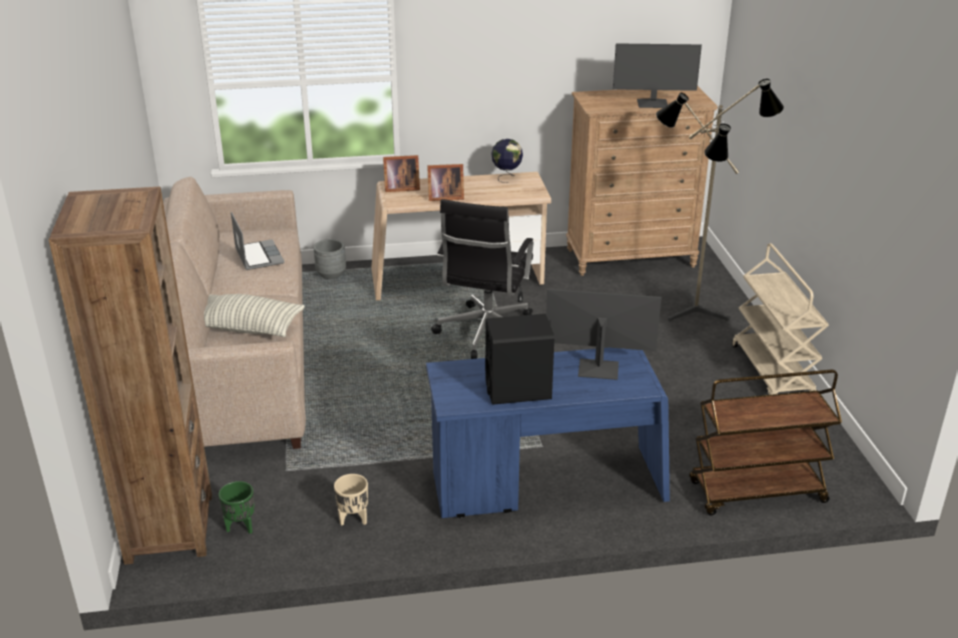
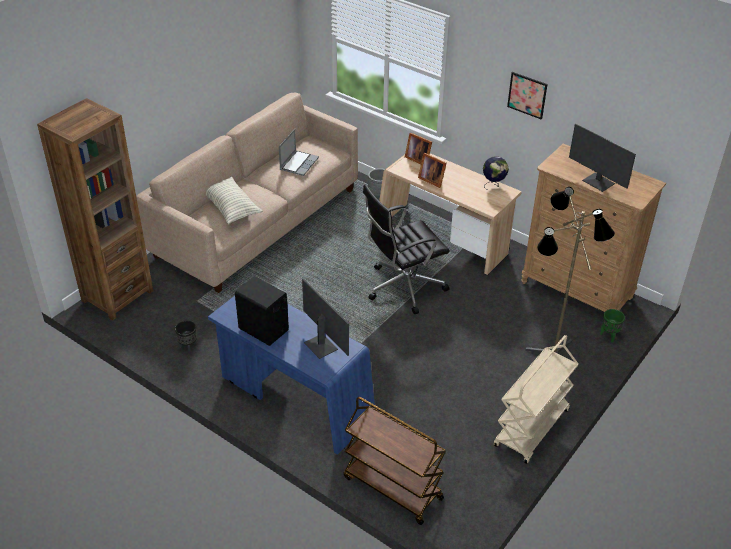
camera: 45 degrees right, 10 degrees up
green planter [218,481,255,534] -> green planter moved to [600,309,625,343]
beige planter [334,474,368,526] -> black planter [175,320,197,355]
none -> picture [507,72,548,119]

